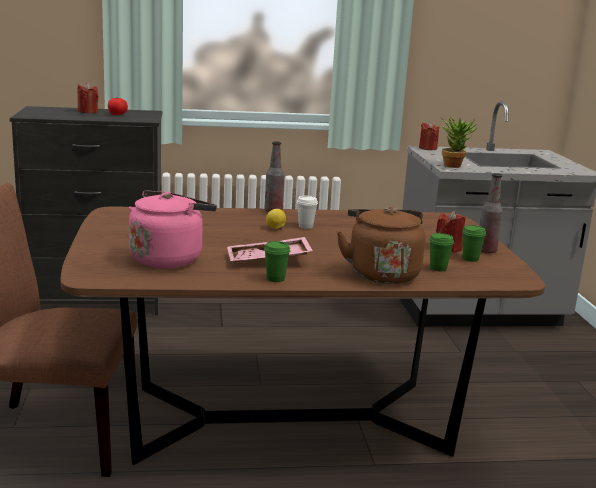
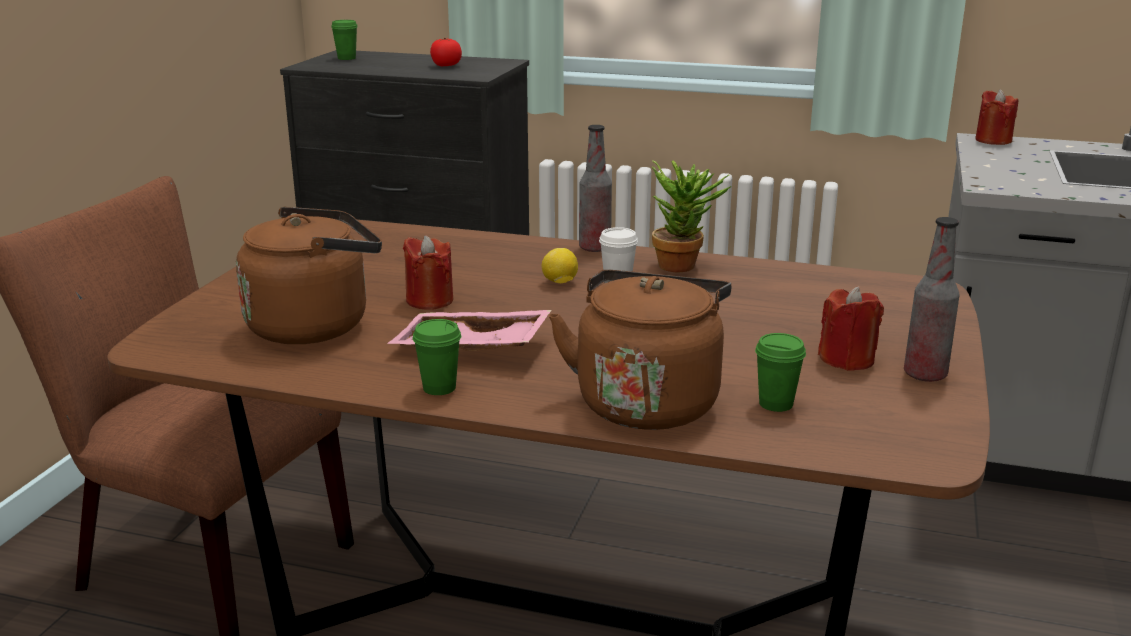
camera: 25 degrees right, 5 degrees up
red candle [77,82,98,113] -> red candle moved to [403,235,453,310]
pink kettle [128,190,217,268] -> brown kettle [236,207,382,344]
potted plant [440,117,478,168] -> potted plant moved to [652,160,732,273]
green cup [462,225,486,262] -> green cup moved to [331,20,357,60]

